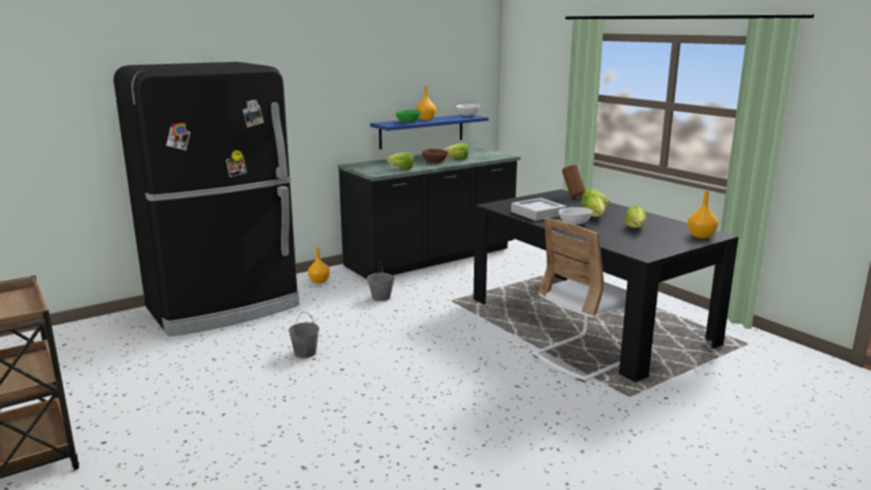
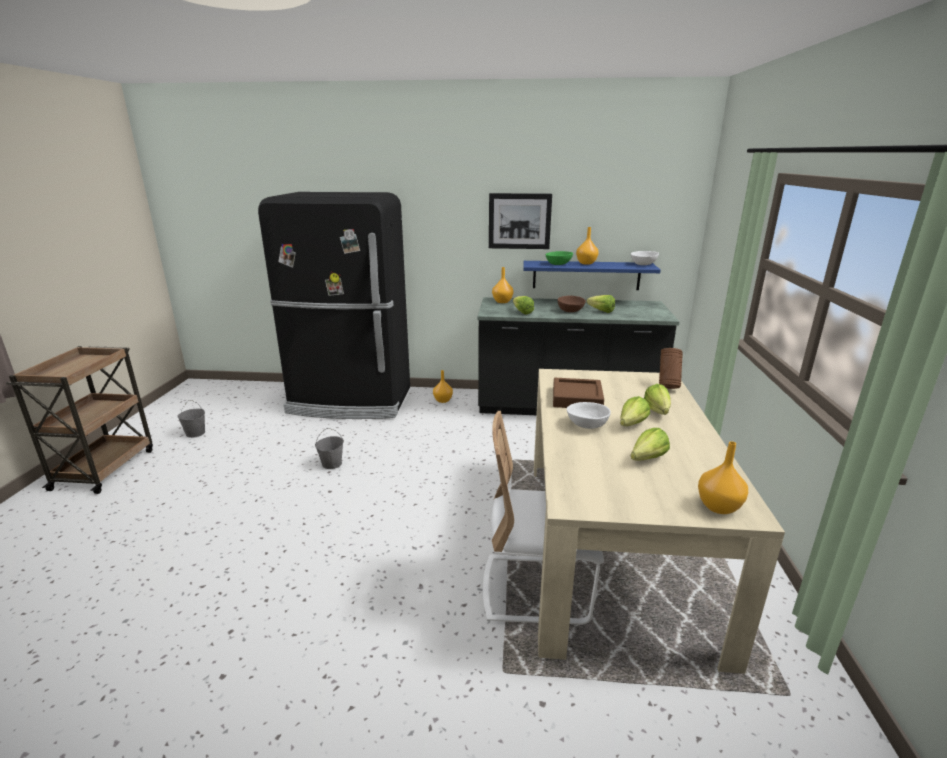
camera: 40 degrees right, 5 degrees up
grey bucket [367,262,395,301] -> grey bucket moved to [177,400,205,438]
black dining table [473,189,739,382] -> beige dining table [534,369,785,674]
grey tray [511,198,566,221] -> brown tray [553,378,604,408]
none -> picture [489,193,552,249]
none -> orange vase [492,267,513,303]

